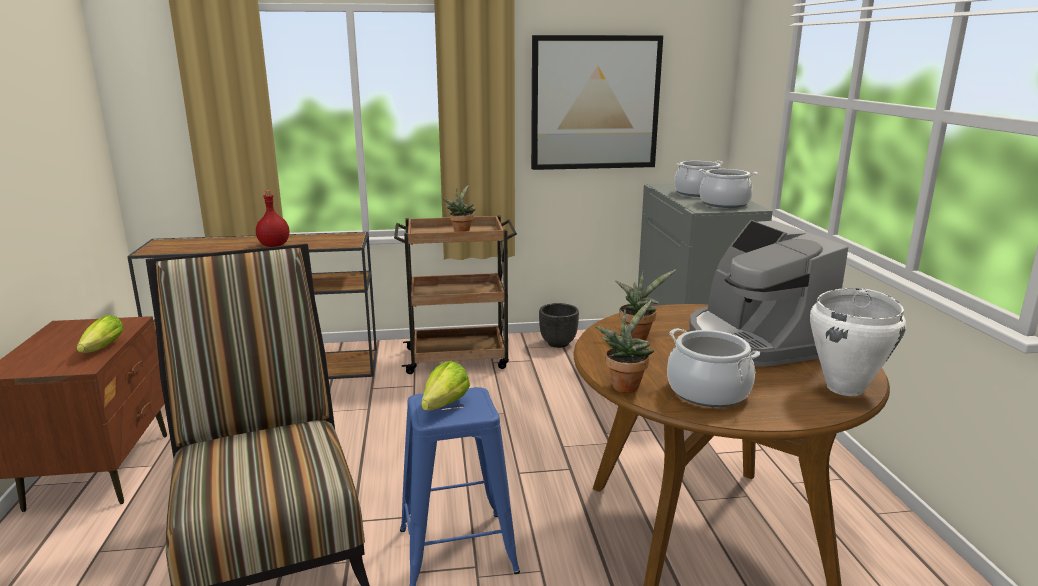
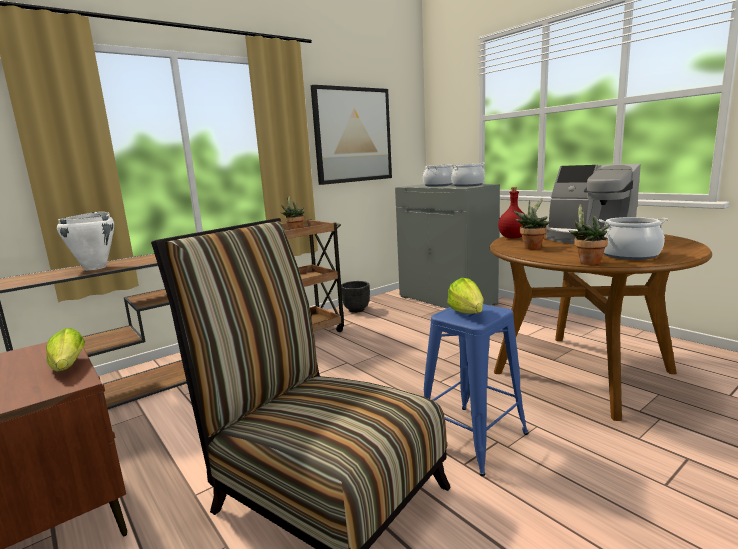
camera: 30 degrees left, 5 degrees down
red bottle [256,190,289,247] -> red bottle moved to [498,187,523,239]
white cooking pot [810,288,906,396] -> white cooking pot moved to [57,212,114,270]

